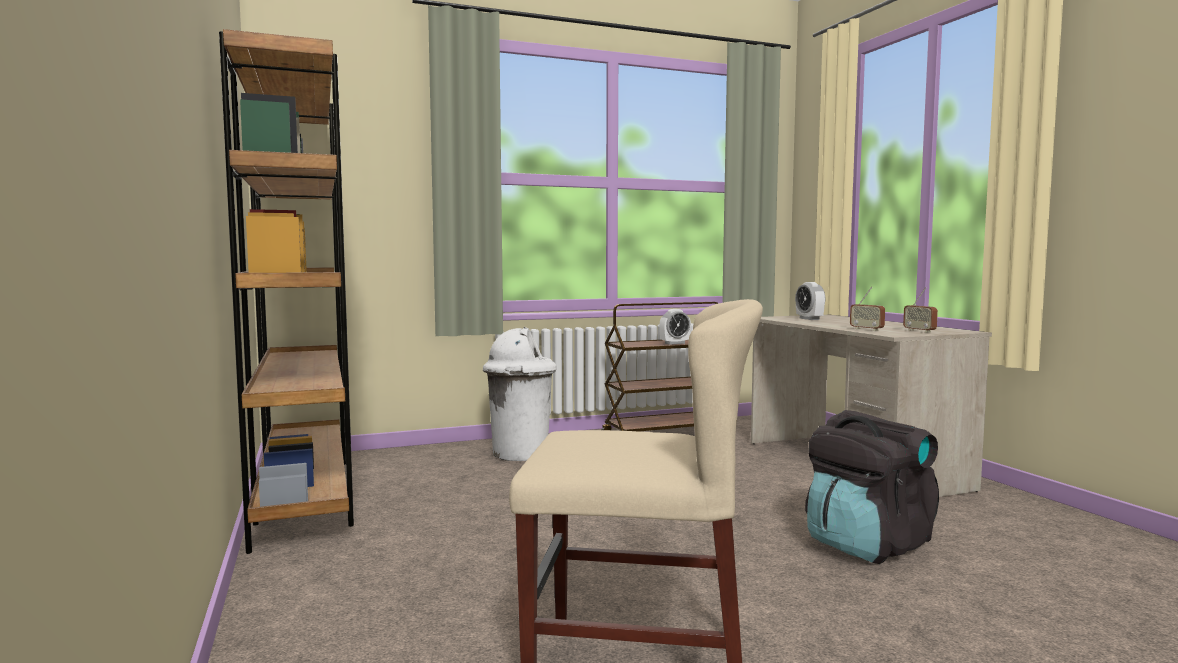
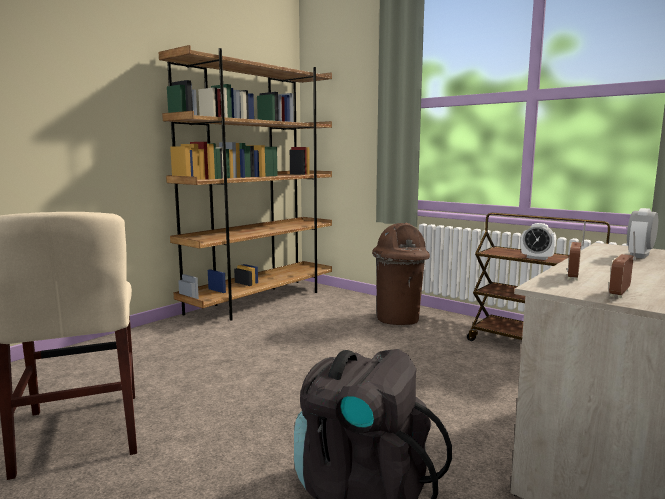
camera: 60 degrees right, 5 degrees up
white trash can [483,327,557,461] -> brown trash can [372,222,430,325]

